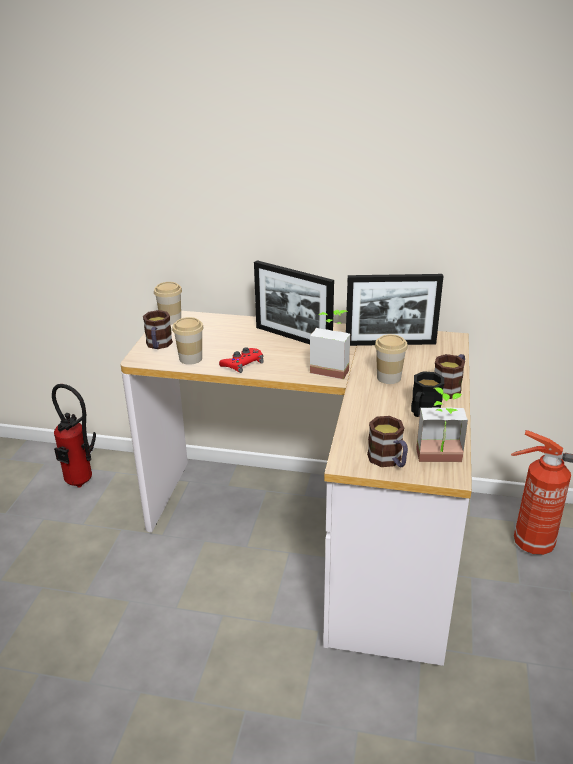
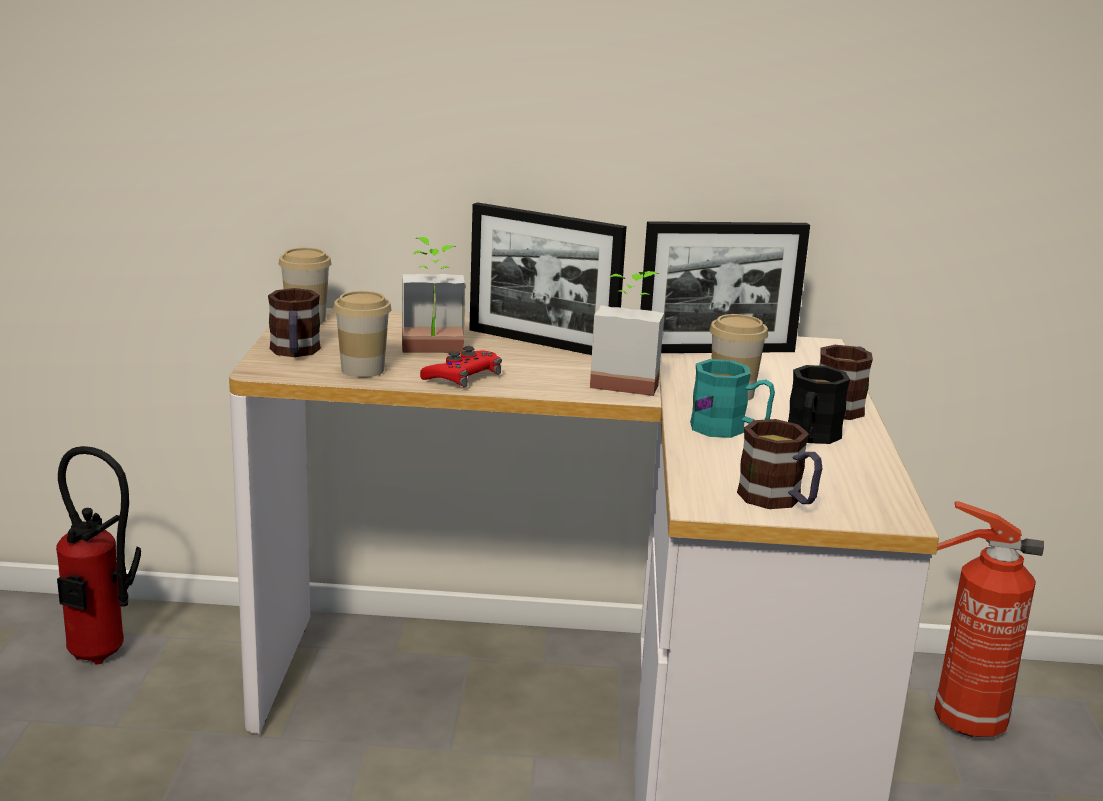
camera: 10 degrees left, 10 degrees down
potted plant [416,387,468,462] -> potted plant moved to [402,237,465,353]
none -> turquoise mug [690,359,775,438]

